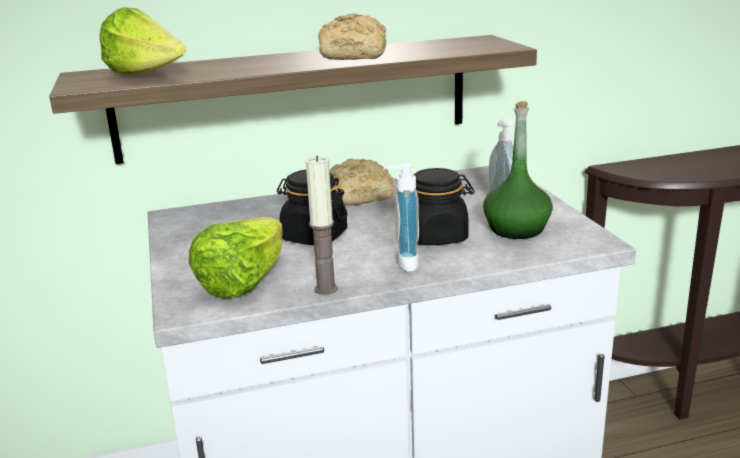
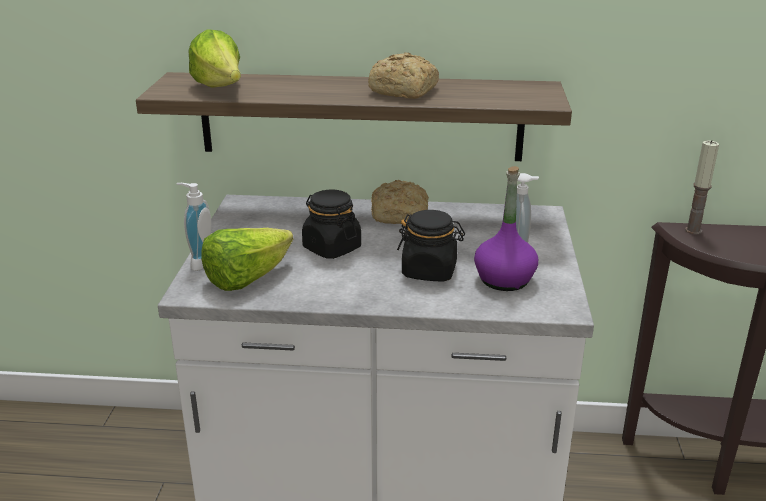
camera: 20 degrees right, 5 degrees up
candle [306,156,338,295] -> candle moved to [685,140,719,234]
soap dispenser [384,164,419,272] -> soap dispenser moved to [176,183,211,271]
green bottle [483,101,553,239] -> purple bottle [474,166,538,291]

